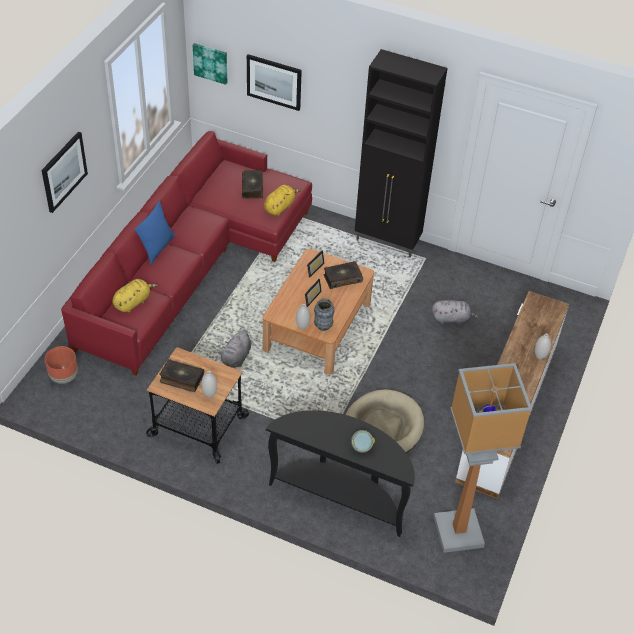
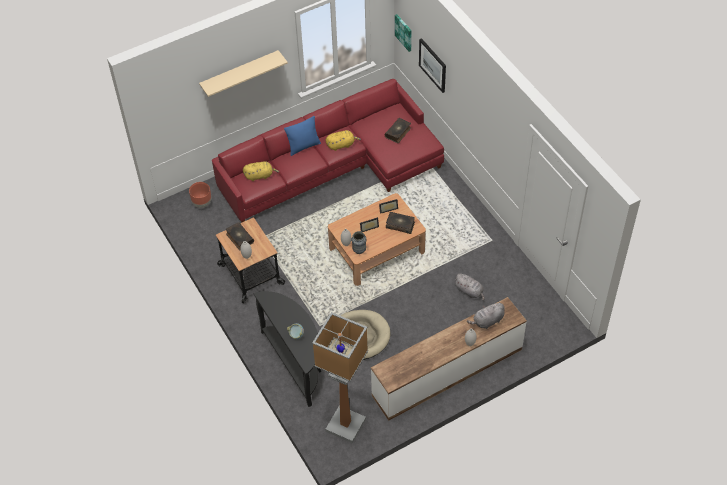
camera: 40 degrees right, 5 degrees up
picture [42,132,88,213] -> beige shelf [199,50,288,97]
grey plush toy [221,330,251,368] -> grey plush toy moved to [467,302,505,329]
yellow plush toy [264,185,301,216] -> yellow plush toy moved to [326,130,361,151]
black cabinet [355,49,447,258] -> none

